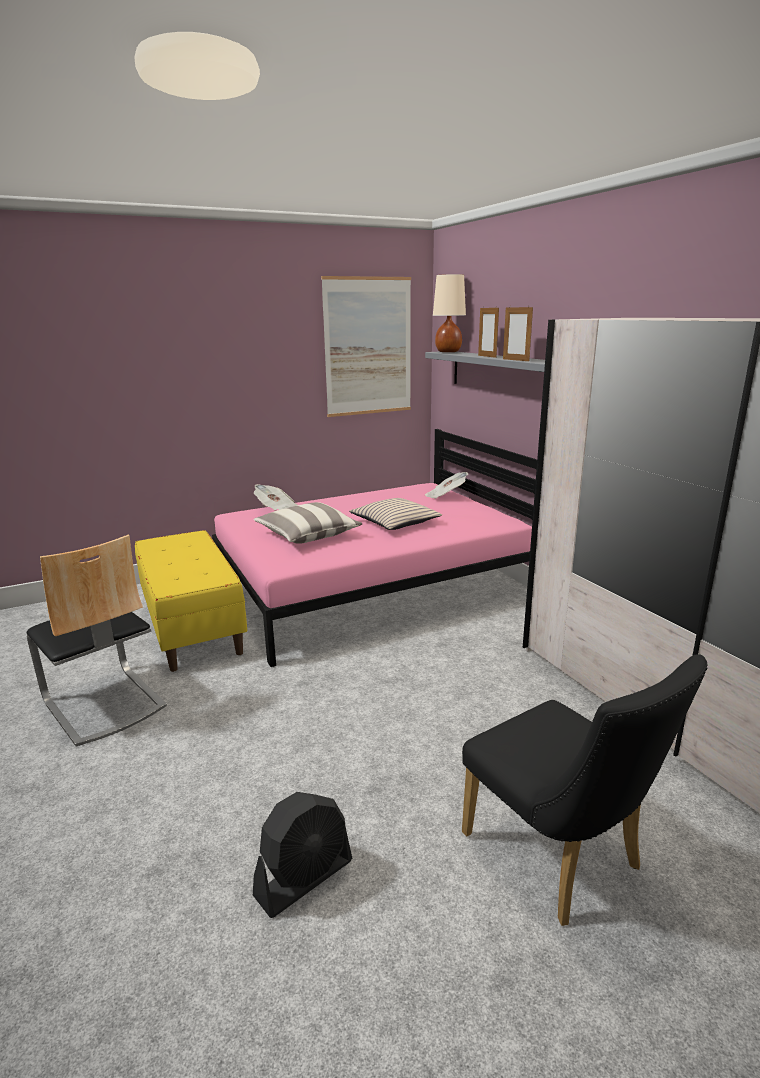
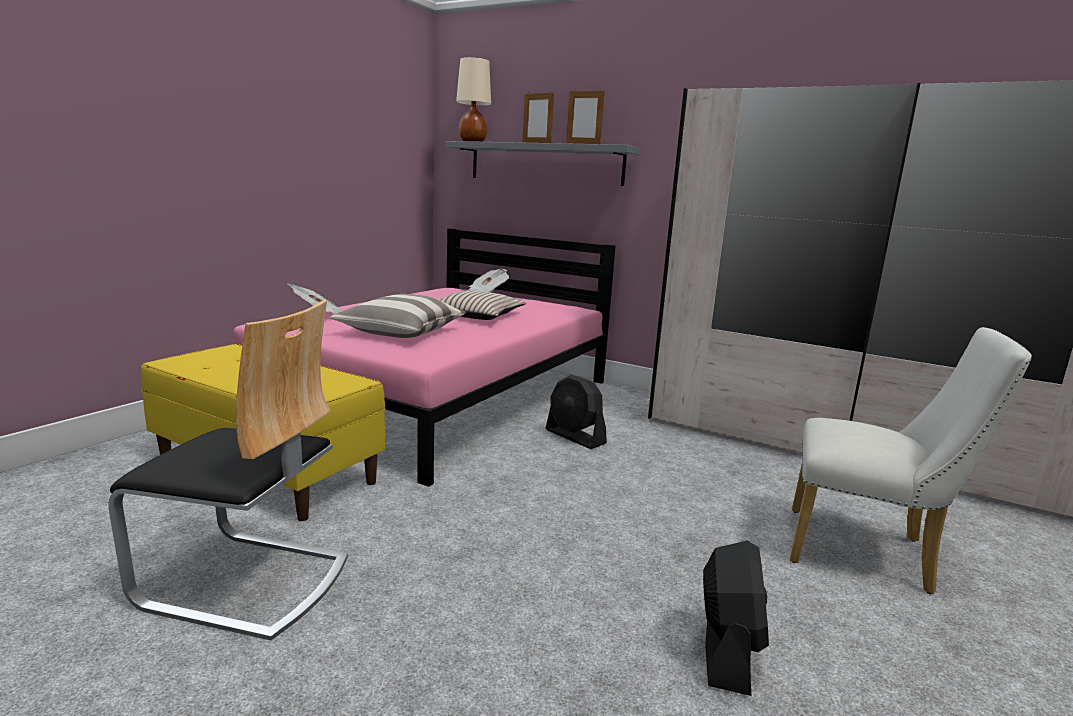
camera: 35 degrees left, 5 degrees down
picture [321,276,411,417] -> none
black chair [462,654,708,926] -> white chair [790,327,1032,594]
none -> black fan [546,374,607,449]

